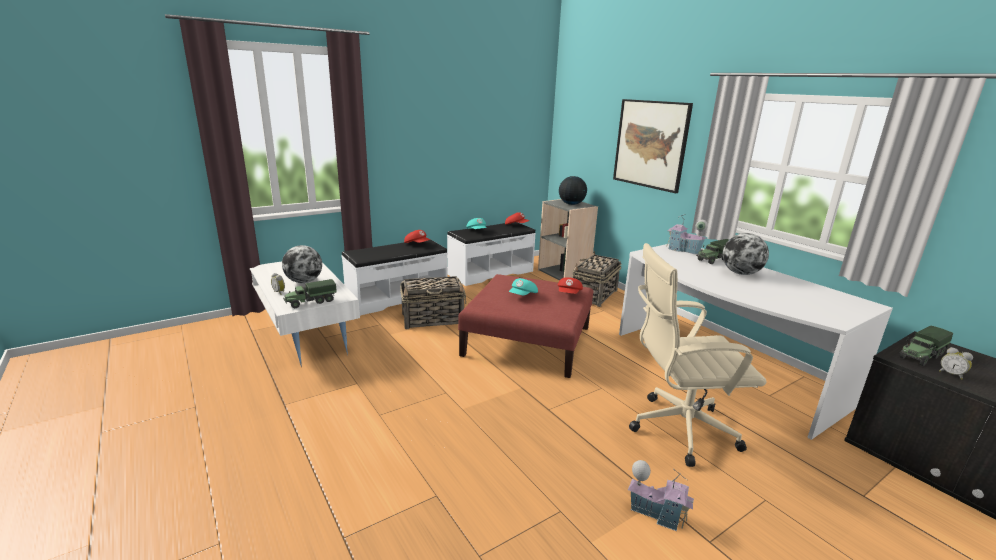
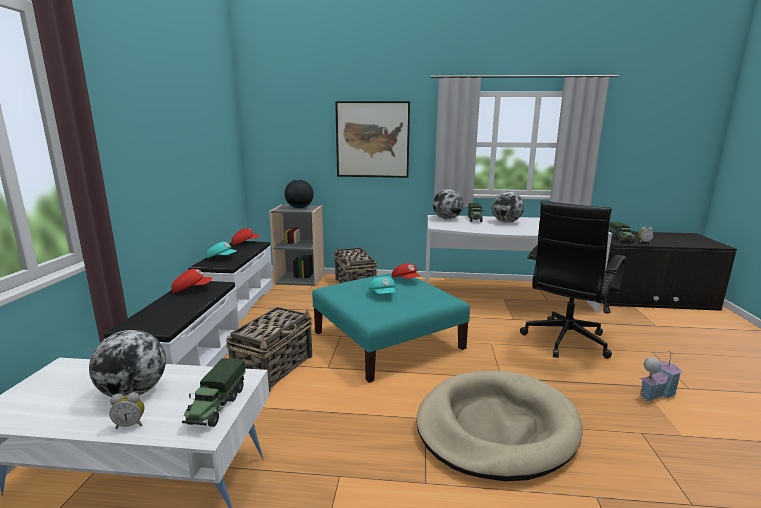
camera: 50 degrees left, 5 degrees down
red ottoman [458,274,593,378] -> turquoise ottoman [312,273,470,383]
beige office chair [629,243,766,467] -> black office chair [520,201,626,359]
toy house [666,214,708,255] -> globe [433,189,463,220]
none -> beige dog bed [416,371,583,481]

